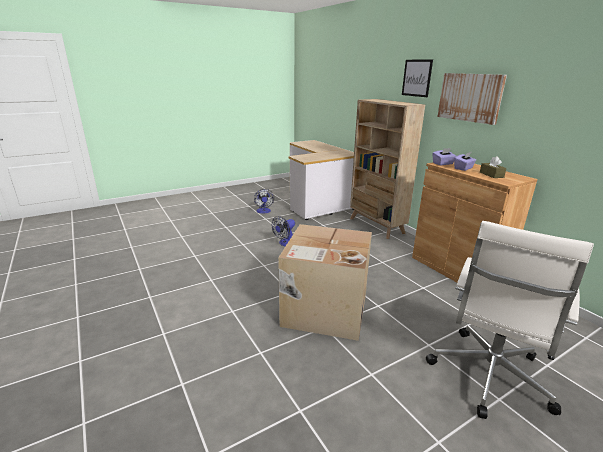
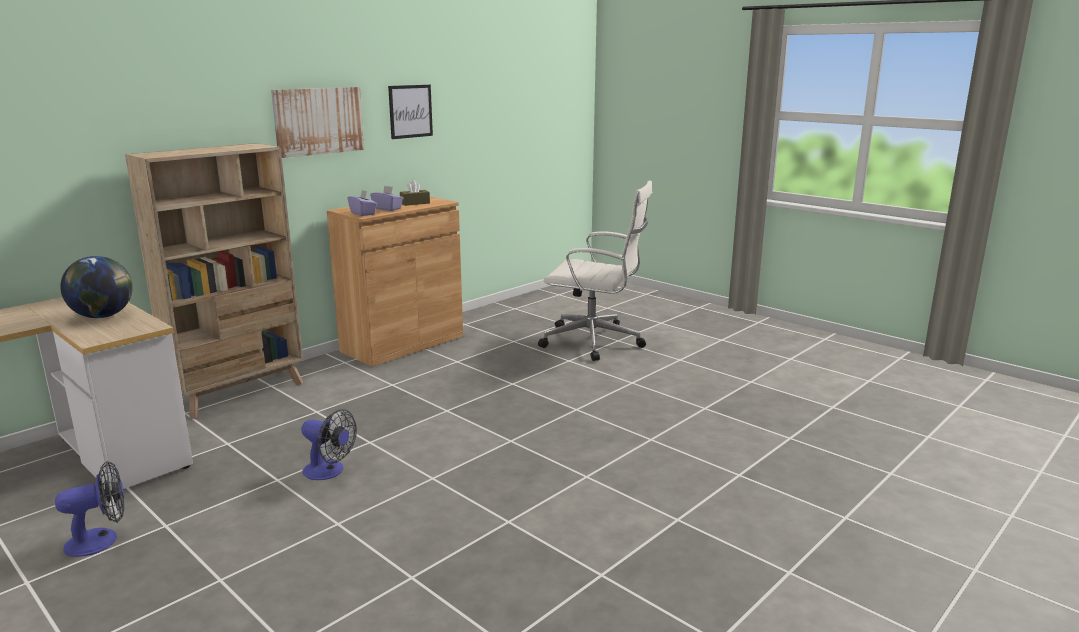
camera: 105 degrees left, 5 degrees down
cardboard box [278,224,372,341] -> none
picture [402,59,433,97] -> picture moved to [388,85,433,139]
none -> globe [60,256,132,318]

